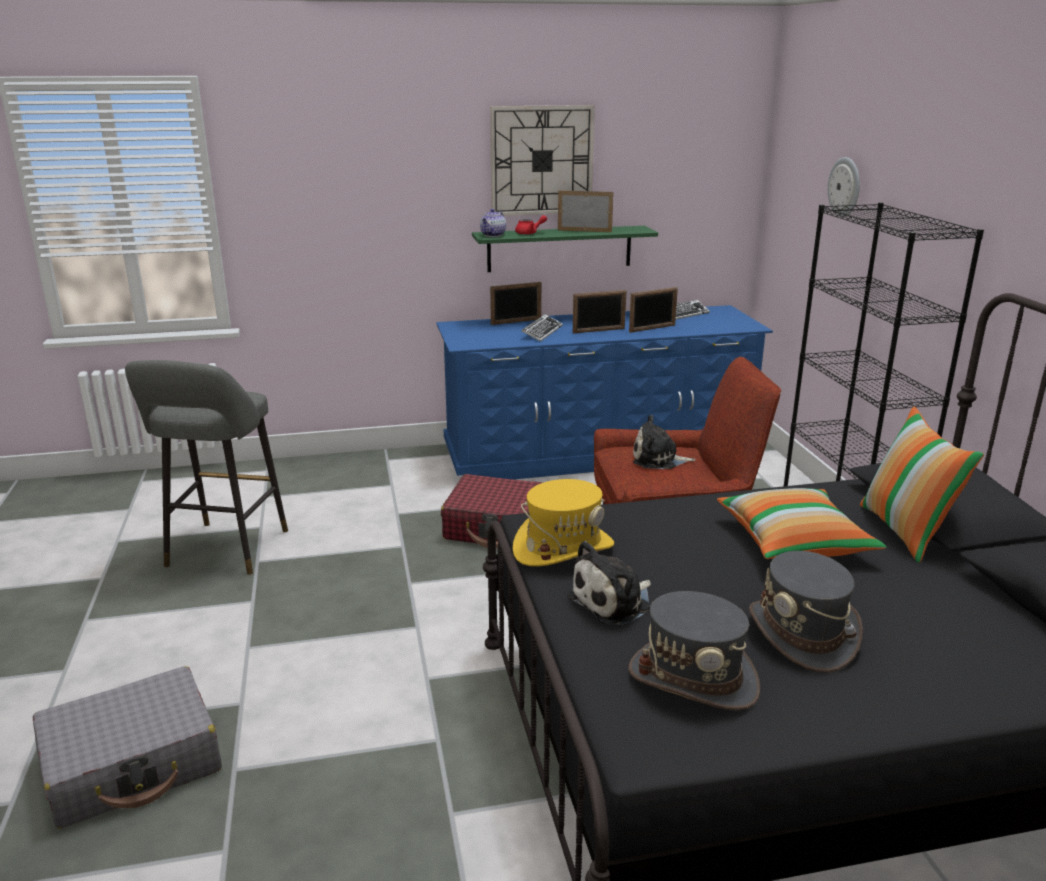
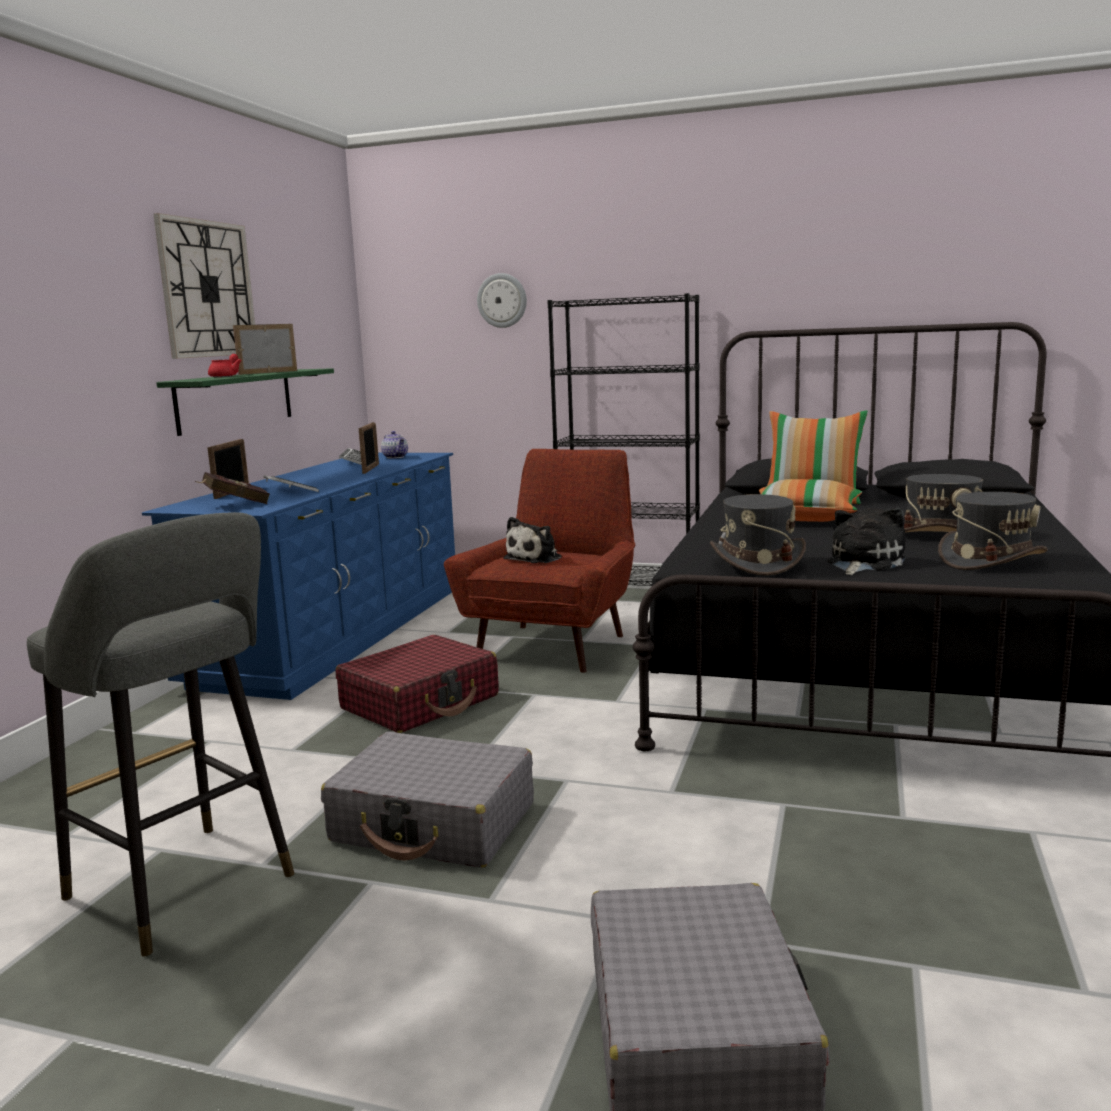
camera: 60 degrees left, 10 degrees down
teapot [480,209,506,237] -> teapot moved to [381,431,408,459]
yellow hat [513,479,614,566] -> grey hat [710,494,806,576]
plush toy [567,541,651,625] -> plush toy turned 135 degrees counterclockwise [827,508,906,575]
picture frame [573,290,627,333] -> none
none -> red book [194,472,270,504]
none -> grey suitcase [321,732,534,868]

